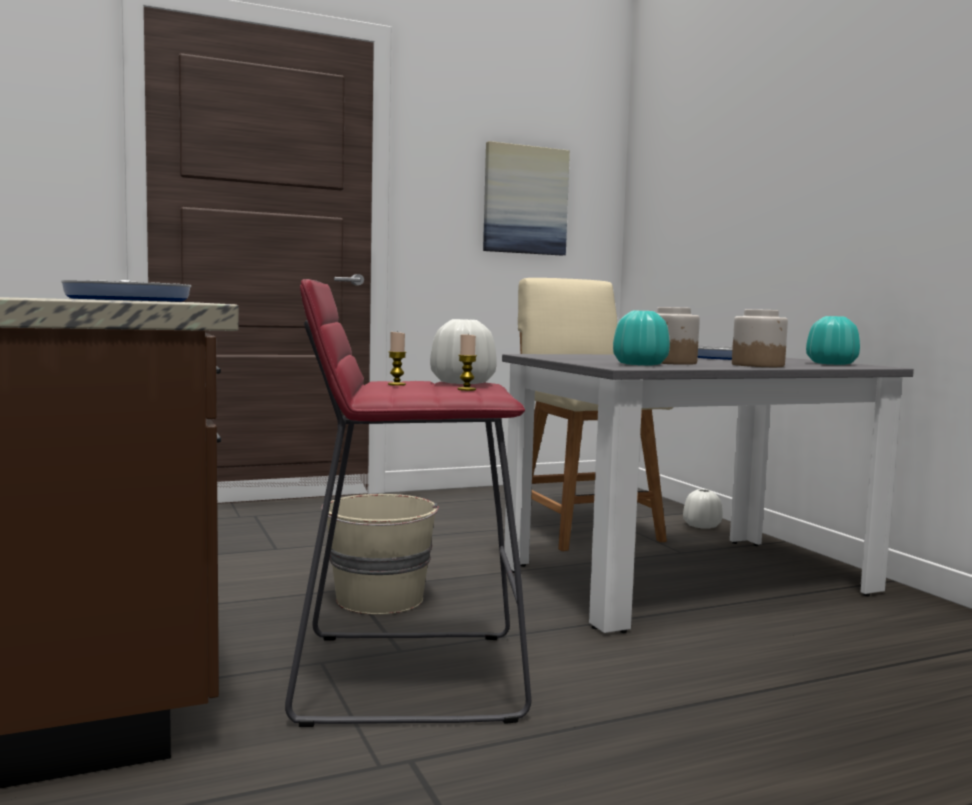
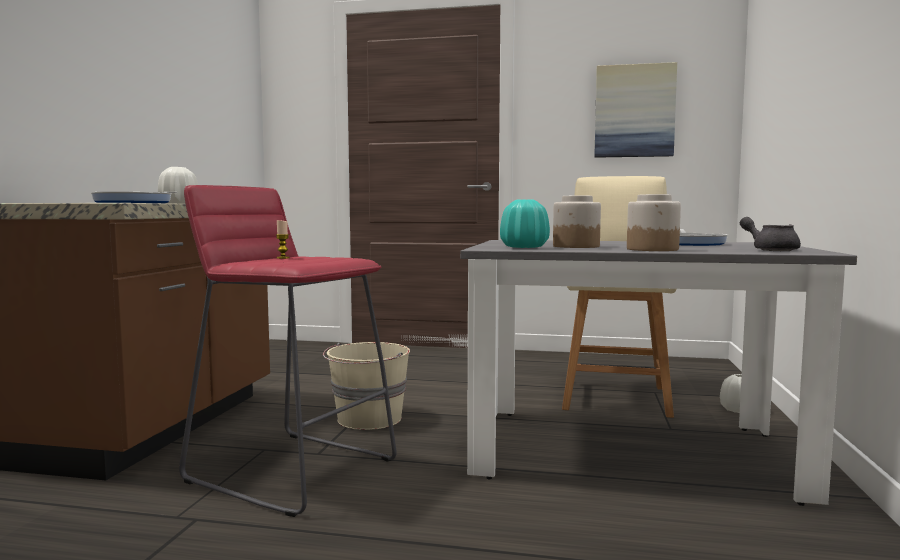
camera: 35 degrees right, 0 degrees up
white vase [430,319,497,384] -> white vase moved to [158,167,198,204]
candle [458,333,477,391] -> none
turquoise vase [806,316,860,365] -> grey teapot [740,217,801,251]

